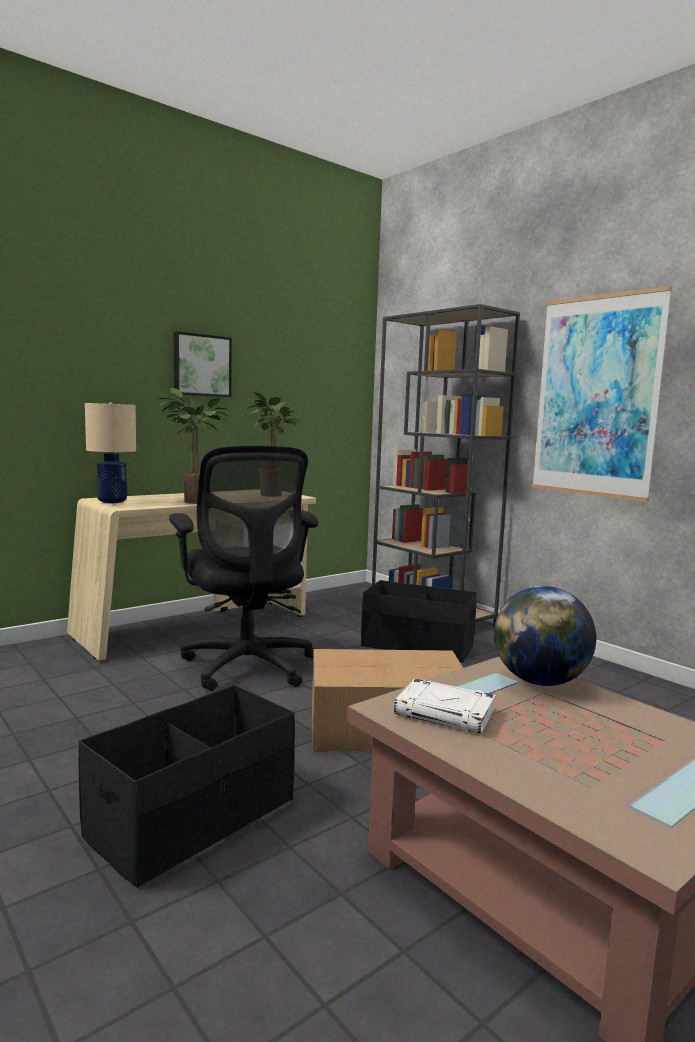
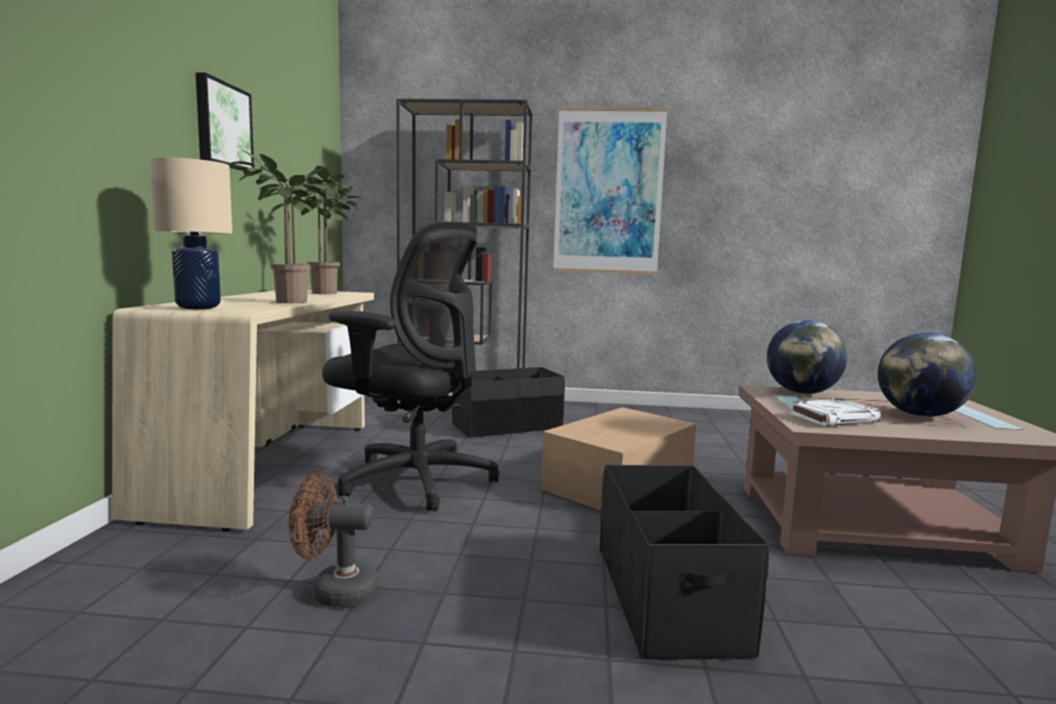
camera: 45 degrees left, 0 degrees up
none -> brown fan [289,473,379,607]
none -> globe [878,333,977,417]

